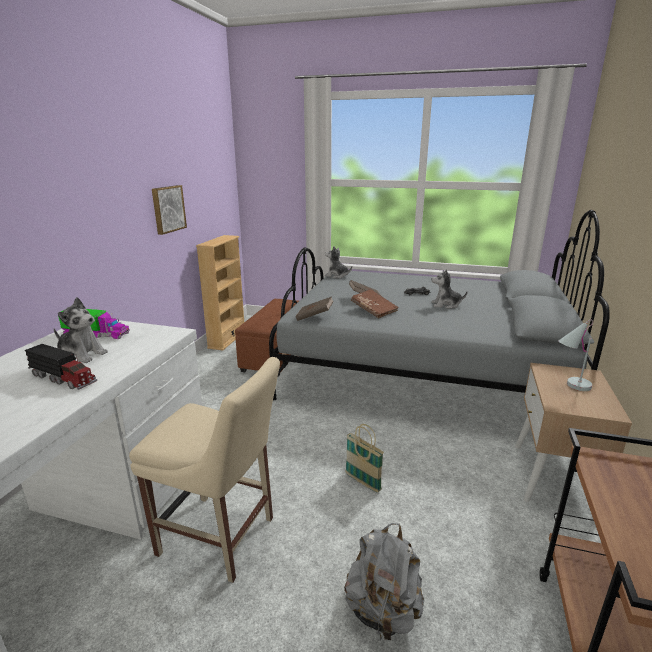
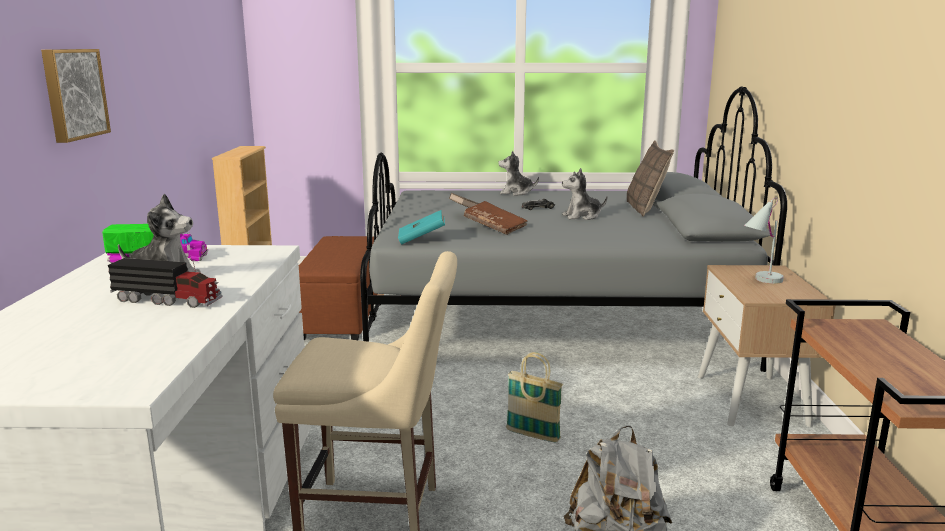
camera: 15 degrees left, 5 degrees down
picture [152,185,187,235] -> picture moved to [41,49,111,143]
brown book [295,296,334,321] -> turquoise book [398,210,445,245]
plush toy [325,246,352,278] -> plush toy moved to [498,150,539,196]
none -> pillow [627,140,674,217]

